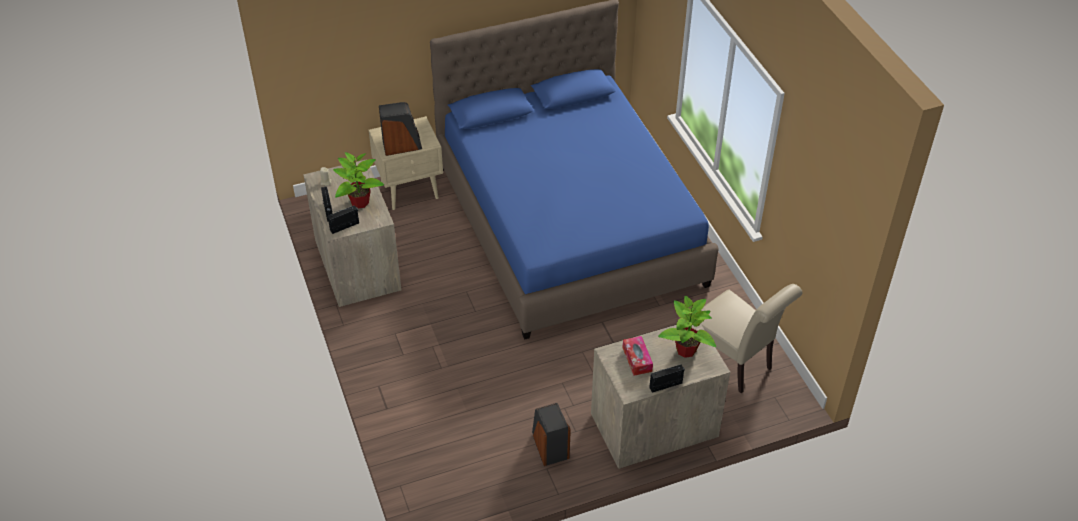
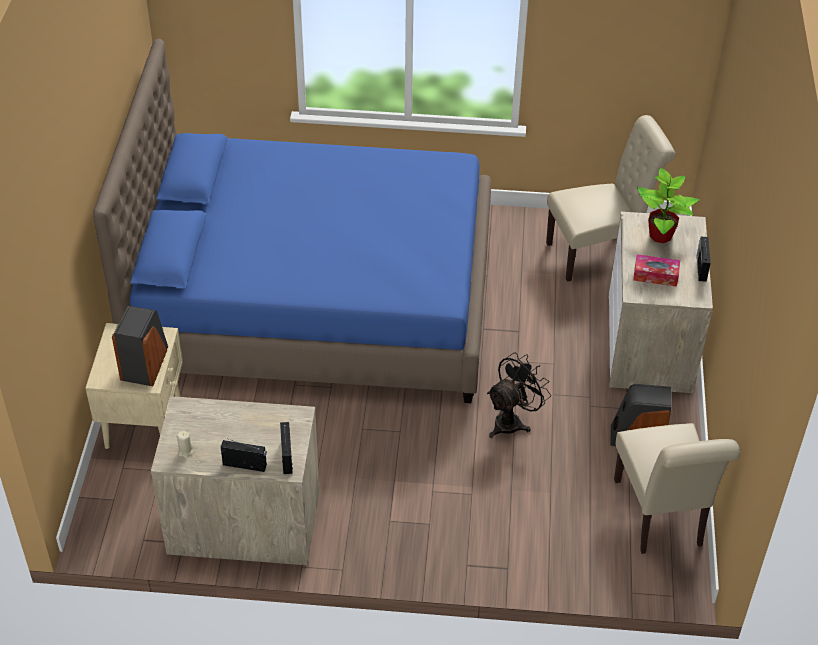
camera: 65 degrees left, 0 degrees up
potted plant [333,152,384,209] -> none
none -> black fan [487,352,551,438]
none -> beige chair [614,423,740,554]

